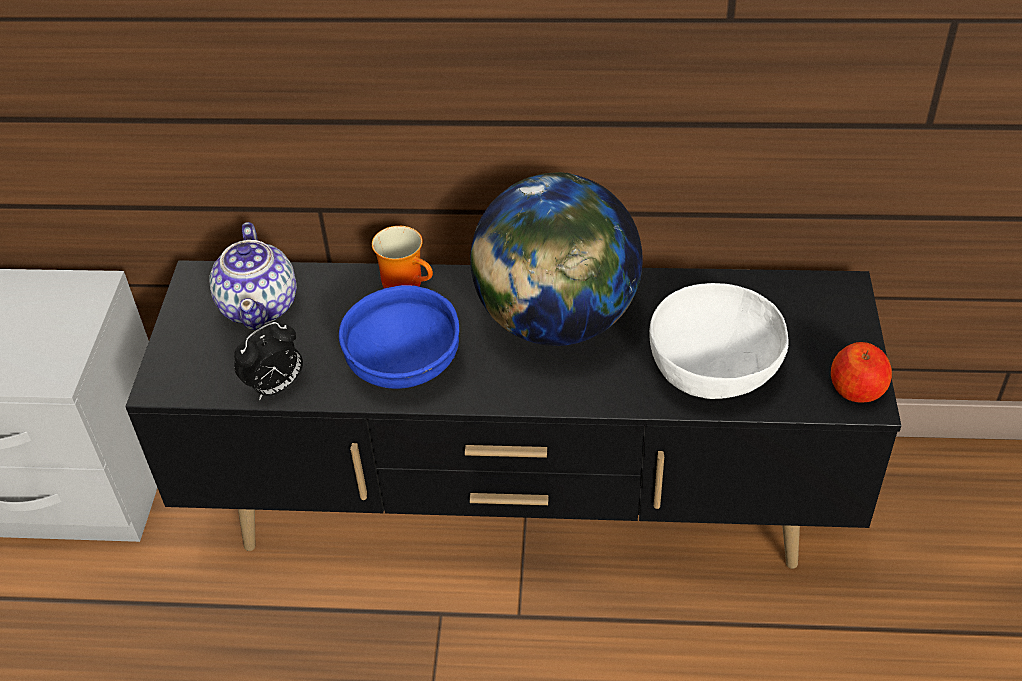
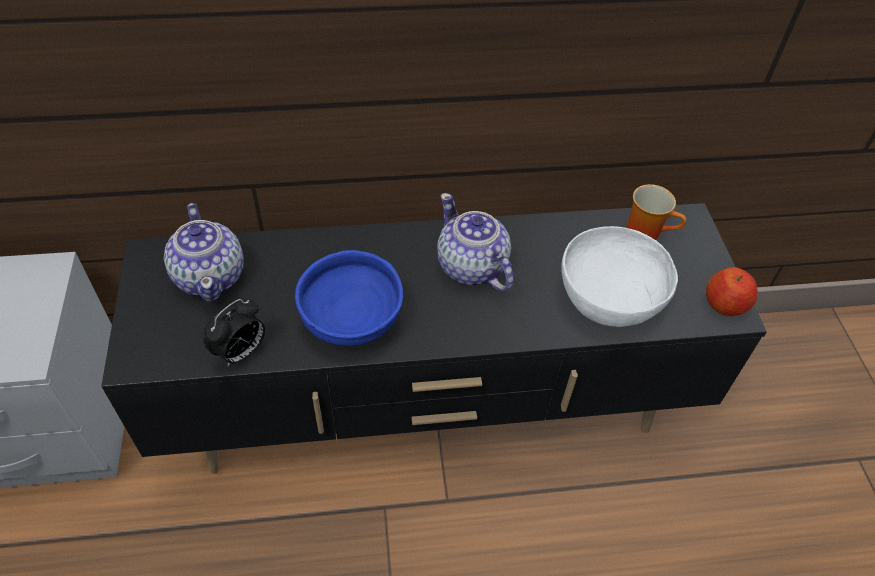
camera: 15 degrees left, 5 degrees up
mug [372,226,433,288] -> mug moved to [627,184,686,240]
globe [470,172,643,346] -> teapot [437,193,514,291]

